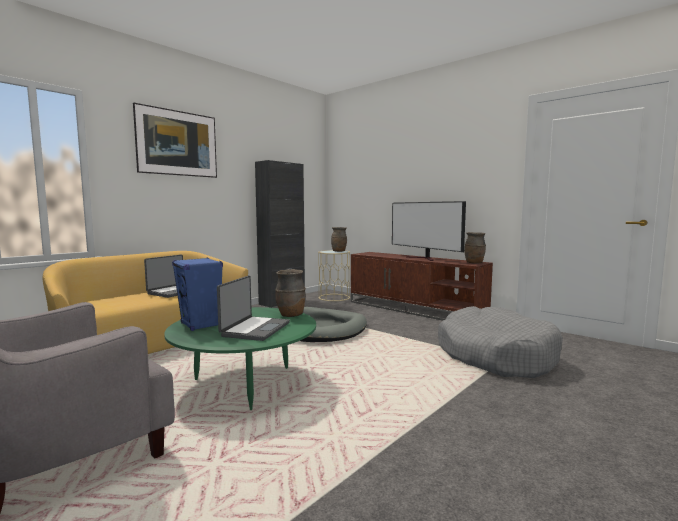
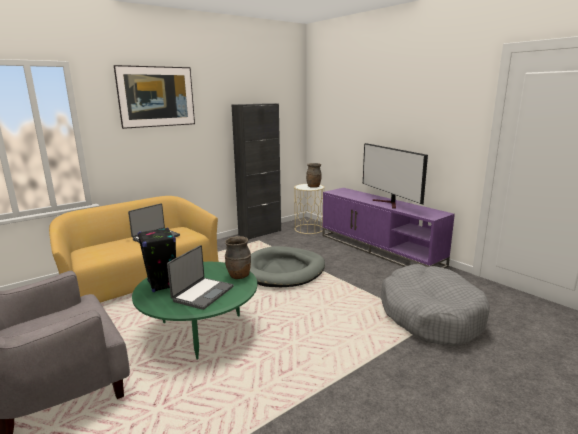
camera: 10 degrees right, 10 degrees up
blue speaker [172,258,223,331] -> black speaker [137,228,176,292]
brown tv stand [351,252,493,321] -> purple tv stand [322,188,455,268]
brown vase [464,232,486,264] -> none

